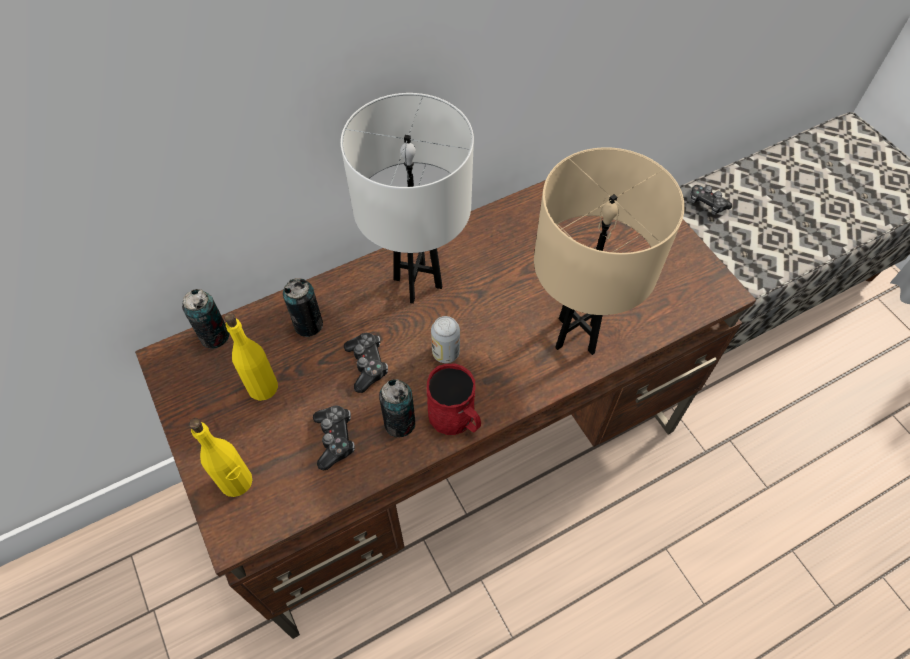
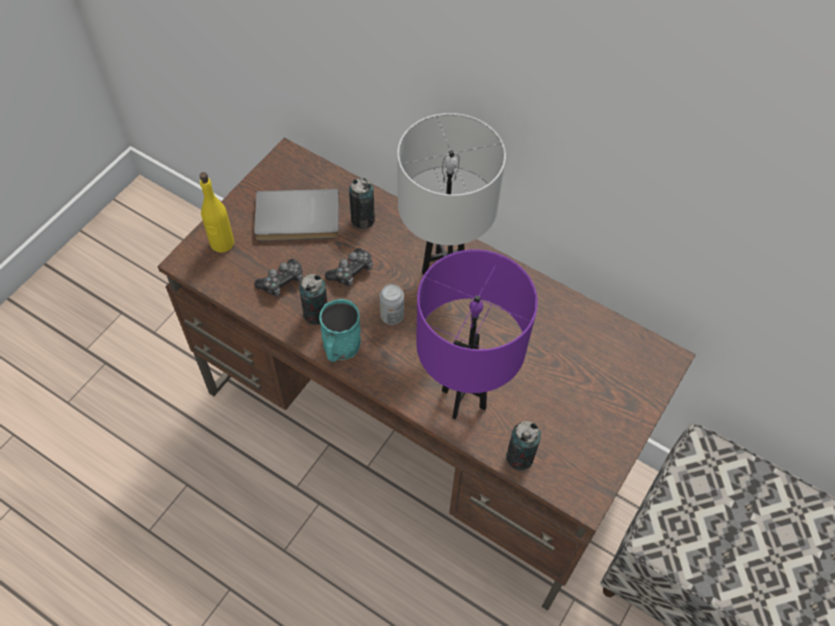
camera: 60 degrees right, 0 degrees up
can [182,289,230,349] -> can moved to [506,421,541,471]
yellow bottle [224,313,278,401] -> grey book [254,189,339,241]
red mug [427,364,481,435] -> turquoise mug [319,299,361,362]
beige table lamp [534,147,685,355] -> purple table lamp [416,249,538,419]
game controller [691,185,732,215] -> none

